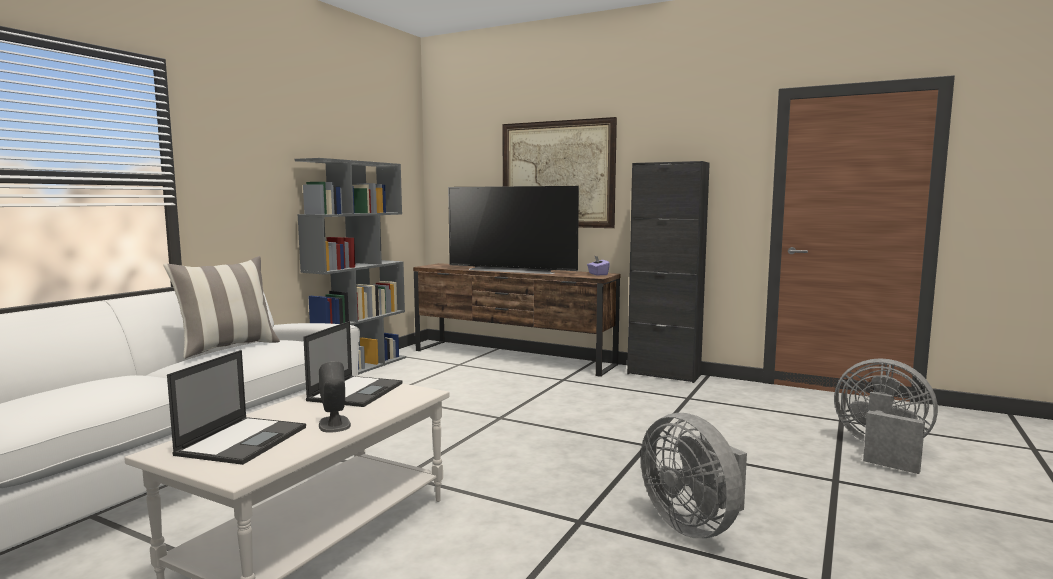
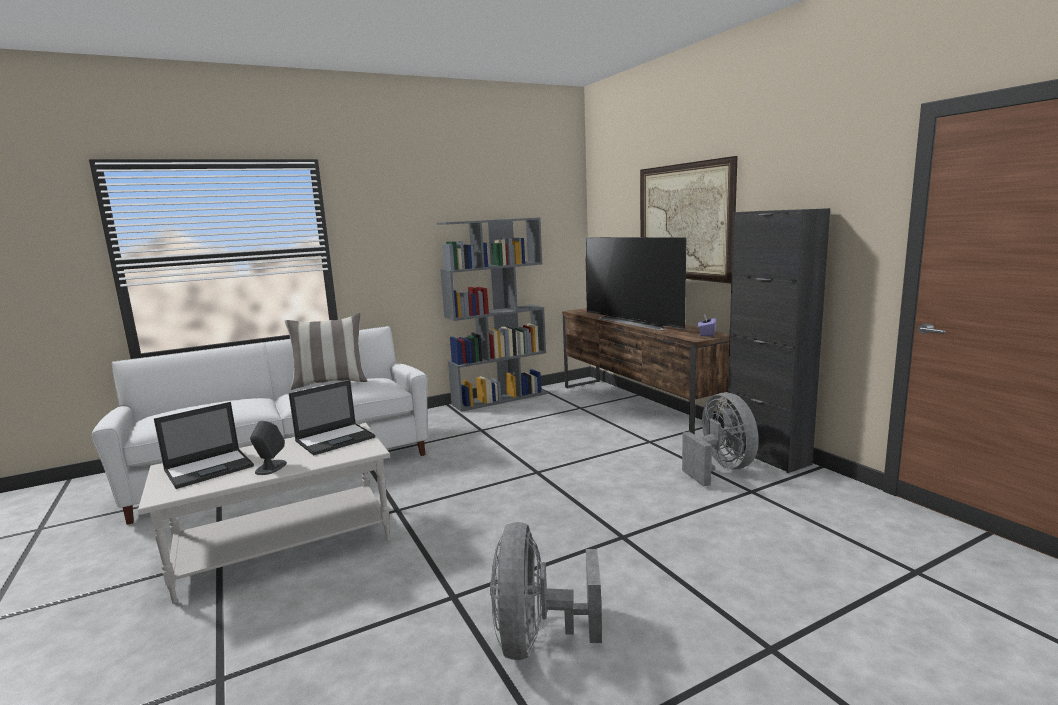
camera: 35 degrees right, 5 degrees up
grey fan [834,358,938,474] -> grey fan moved to [682,393,759,486]

